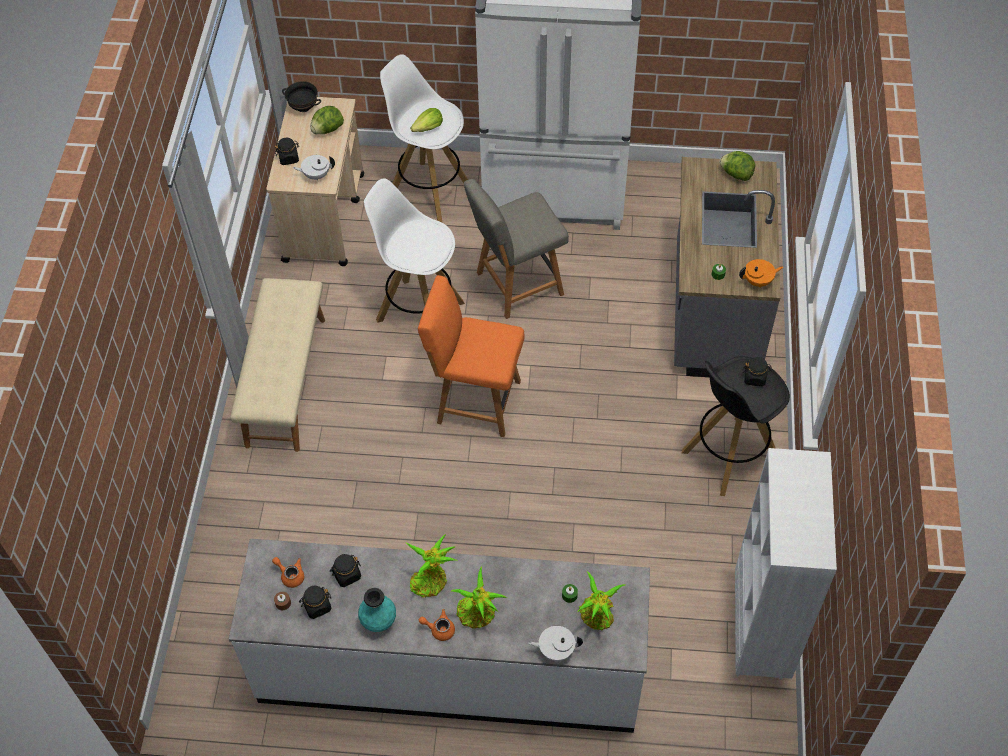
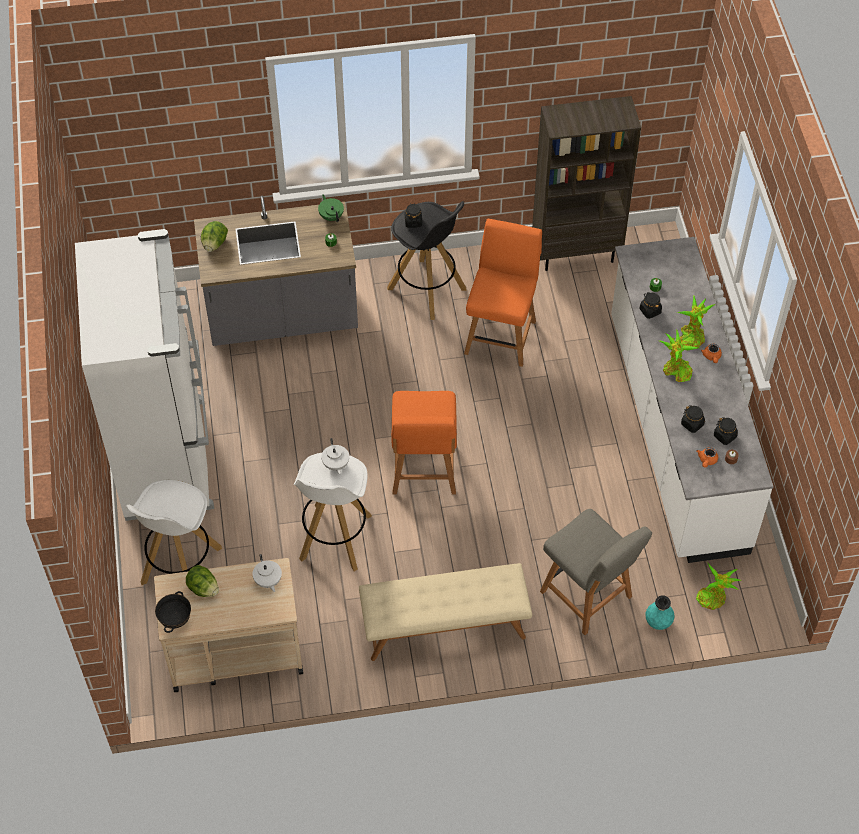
camera: 105 degrees left, 0 degrees up
black jar [275,138,300,165] -> black jar moved to [640,292,662,319]
turquoise vase [358,588,396,632] -> turquoise vase moved to [646,595,675,630]
lettuce [410,108,443,132] -> none
grey chair [464,179,569,319] -> grey chair moved to [540,509,652,635]
white teapot [528,626,583,661] -> white teapot moved to [321,438,349,474]
potted plant [578,571,625,630] -> potted plant moved to [696,562,742,610]
white bookcase [735,448,837,680] -> brown bookcase [532,96,641,271]
orange teapot [739,259,783,288] -> green teapot [318,194,344,222]
none -> orange chair [464,219,542,367]

